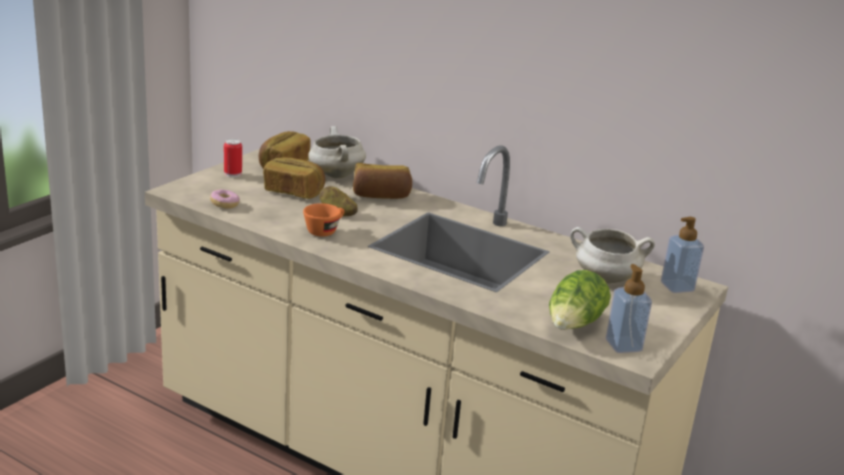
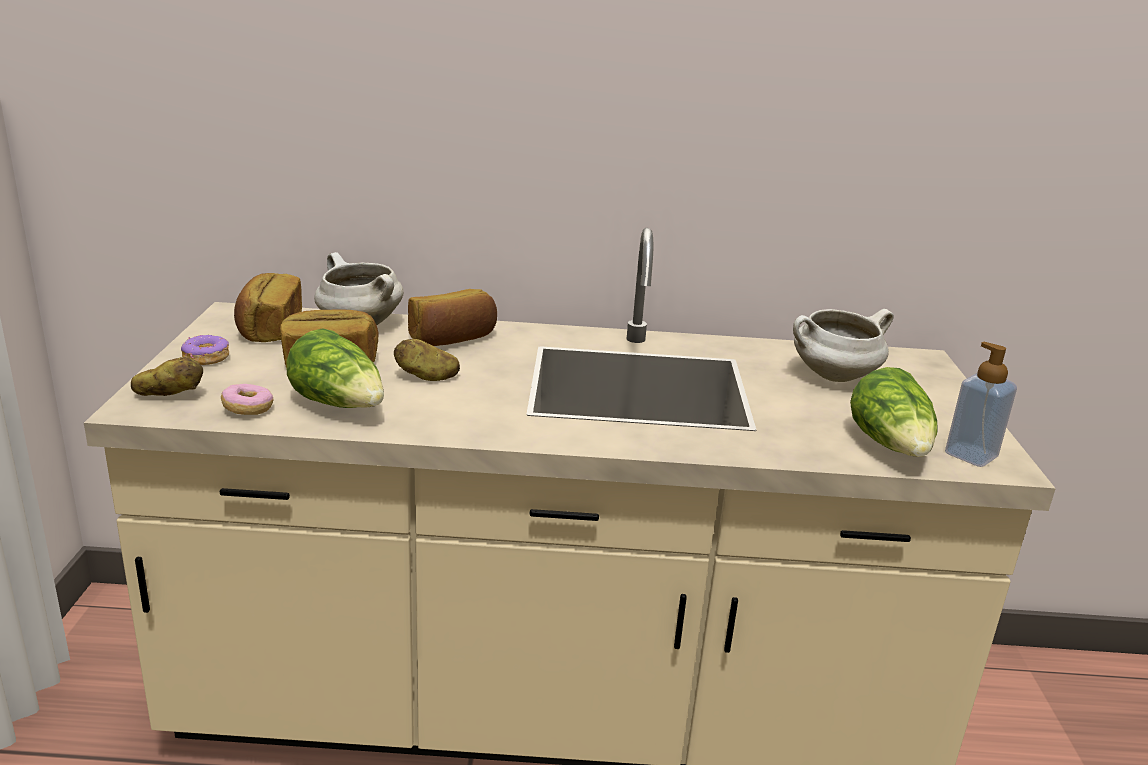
camera: 30 degrees left, 0 degrees up
can [224,139,242,177] -> donut [181,335,229,365]
orange cup [303,203,344,237] -> none
soap dispenser [661,217,704,293] -> none
none -> potato [131,357,203,396]
none -> lettuce [286,328,384,408]

